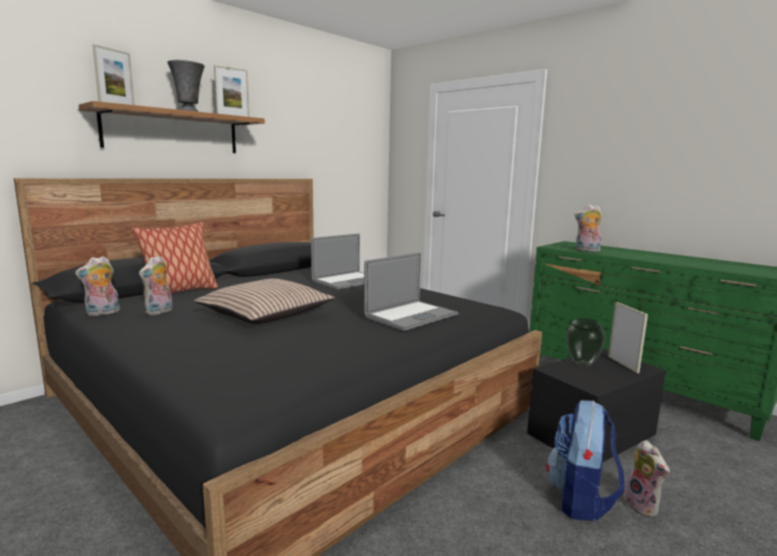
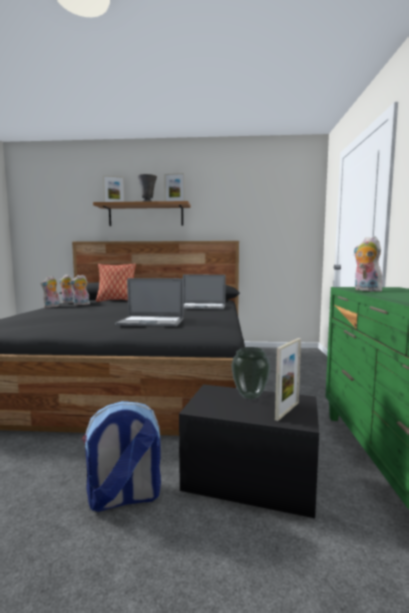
camera: 50 degrees right, 5 degrees down
pillow [194,278,335,324] -> none
plush toy [622,440,670,517] -> plush toy moved to [40,276,60,308]

